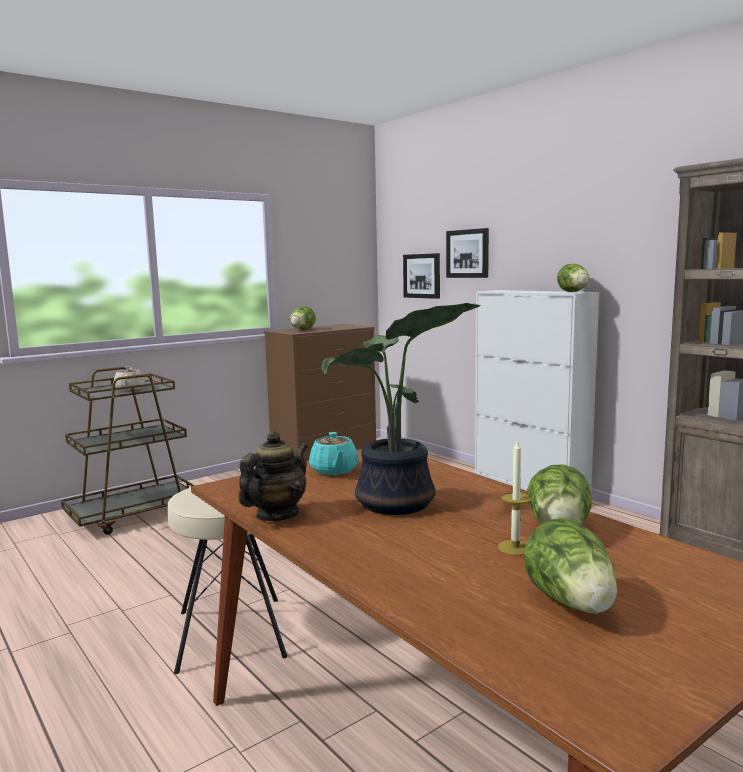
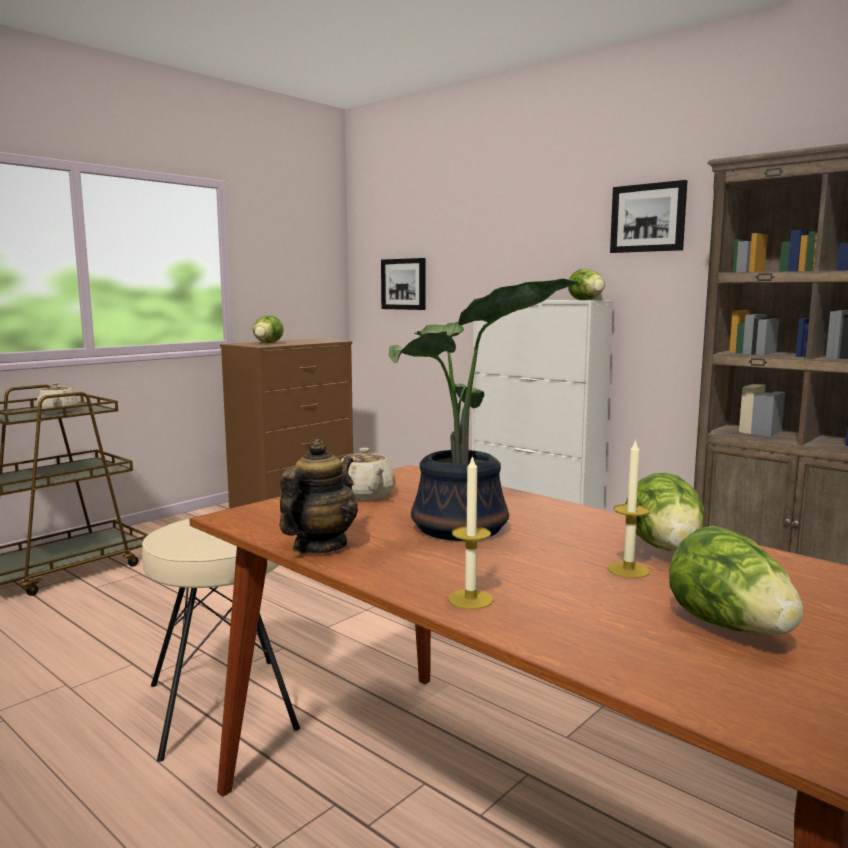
camera: 10 degrees left, 0 degrees up
turquoise teapot [309,432,358,475] -> beige teapot [341,448,396,500]
picture [446,228,489,278] -> picture moved to [610,180,687,253]
none -> candle [448,455,494,609]

